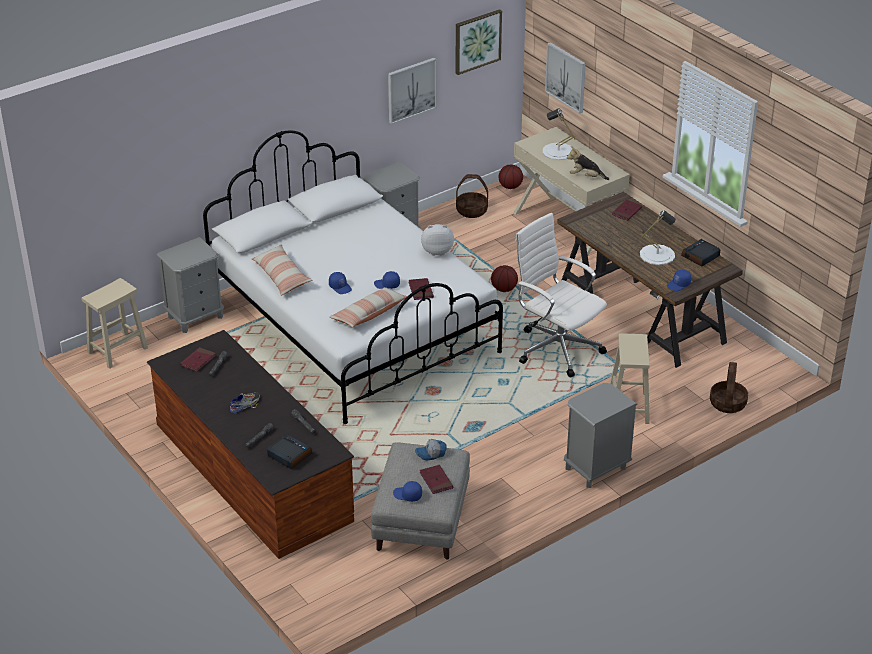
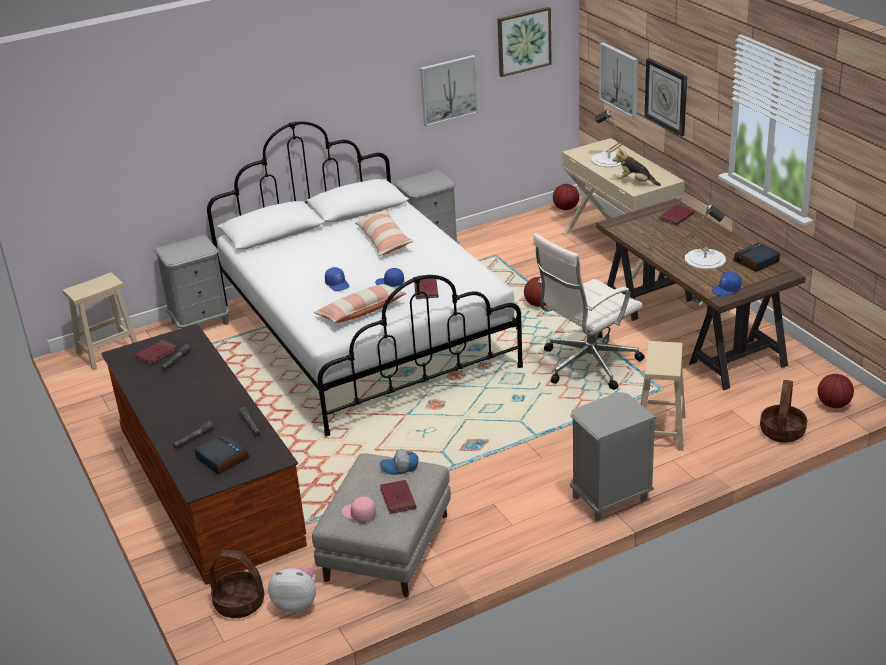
camera: 10 degrees right, 5 degrees down
shoe [230,392,260,413] -> none
pillow [252,244,312,296] -> pillow moved to [355,209,414,256]
blue cap [393,481,422,502] -> pink cap [342,496,376,522]
plush toy [421,224,454,256] -> plush toy moved to [268,566,316,613]
basket [456,174,488,218] -> basket moved to [209,550,264,618]
white office chair [515,213,607,377] -> white office chair turned 90 degrees counterclockwise [533,233,645,390]
none -> wall clock [645,58,687,137]
none -> basketball [818,374,854,408]

